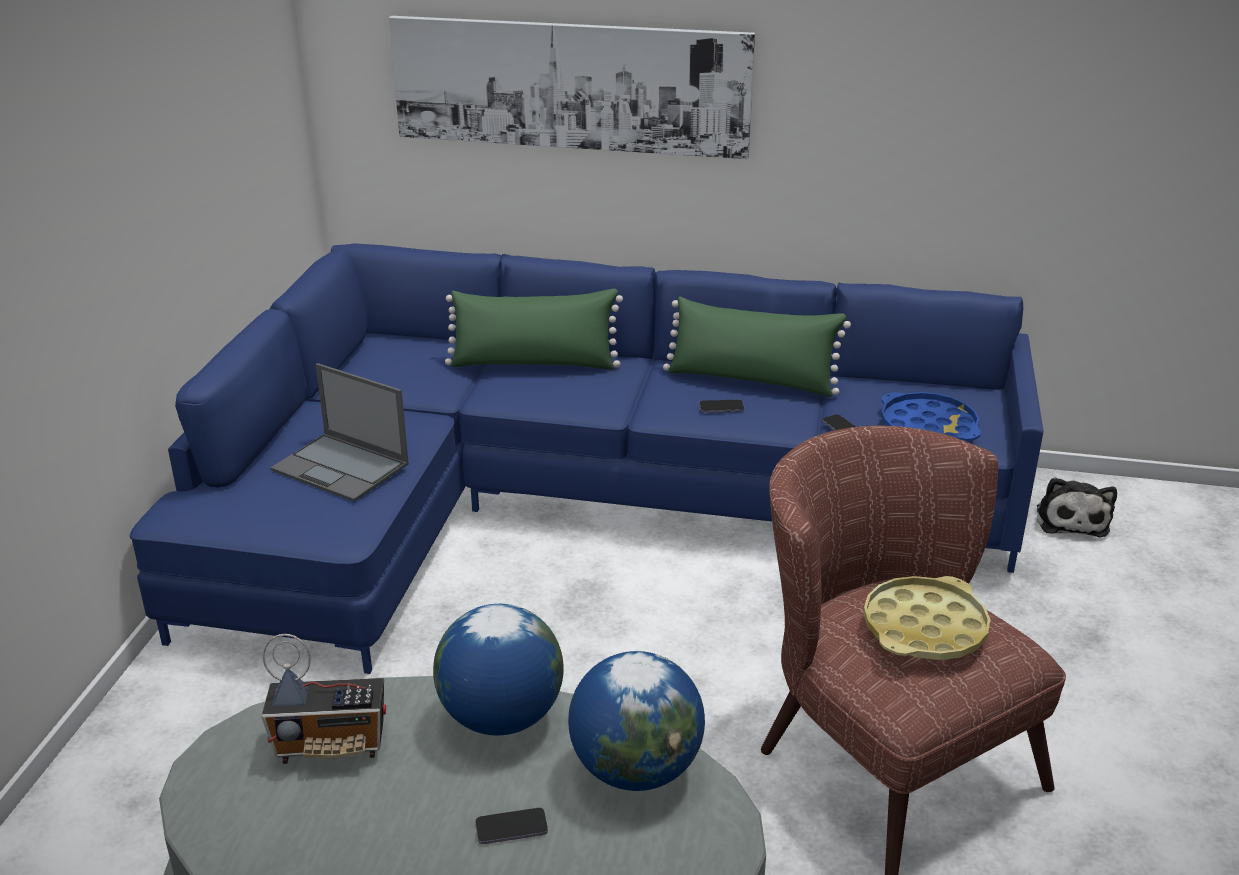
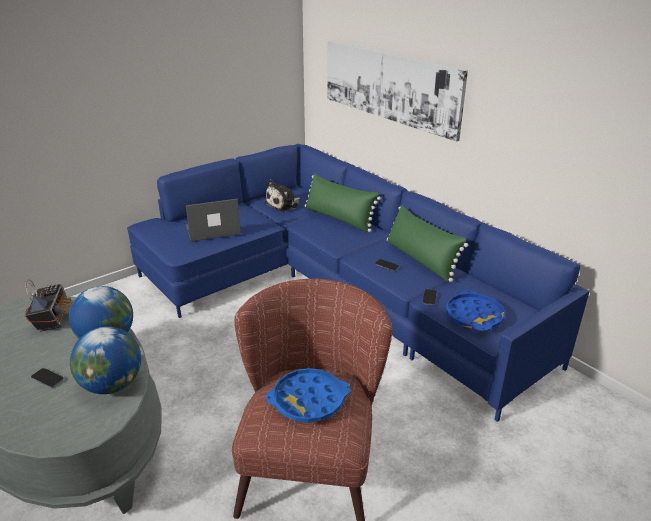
camera: 40 degrees right, 0 degrees up
radio [261,634,386,764] -> radio turned 135 degrees counterclockwise [25,279,72,332]
laptop [270,363,409,502] -> laptop turned 90 degrees clockwise [186,199,241,242]
yellow tray [863,576,990,660] -> blue tray [266,368,351,423]
plush toy [1037,477,1117,537] -> plush toy moved to [264,179,300,212]

